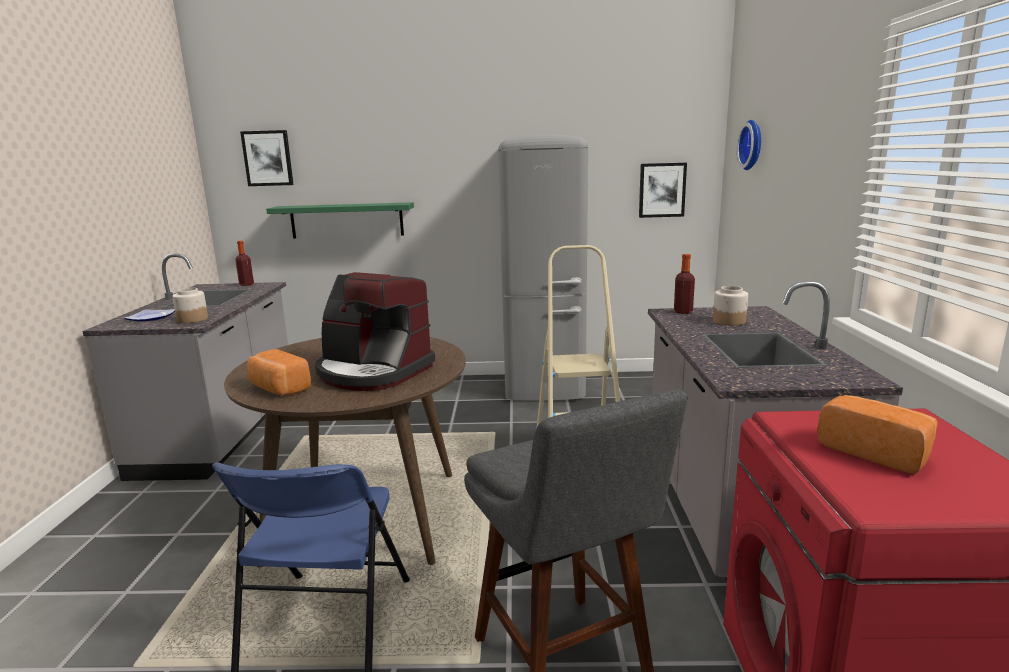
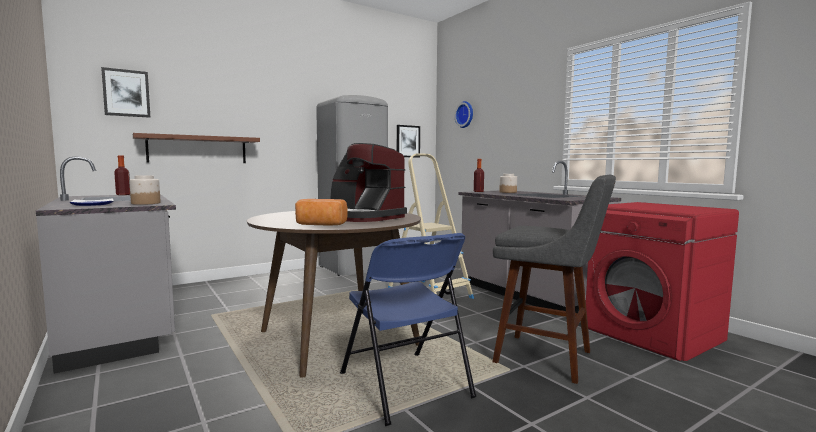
camera: 35 degrees left, 10 degrees down
green shelf [266,202,414,238] -> brown shelf [133,133,260,163]
coffee machine [315,272,435,391] -> coffee machine turned 45 degrees clockwise [331,143,407,222]
bread [817,395,938,474] -> none

